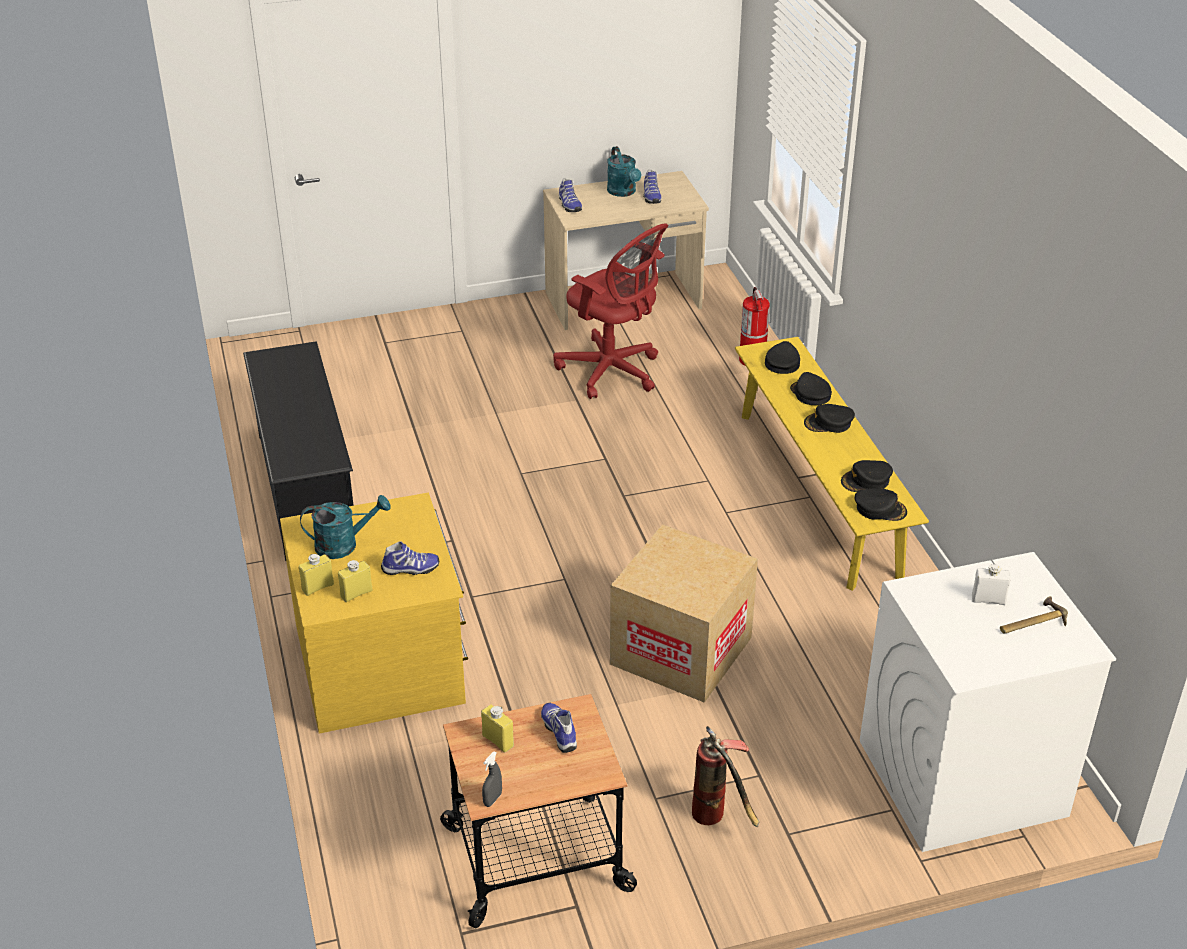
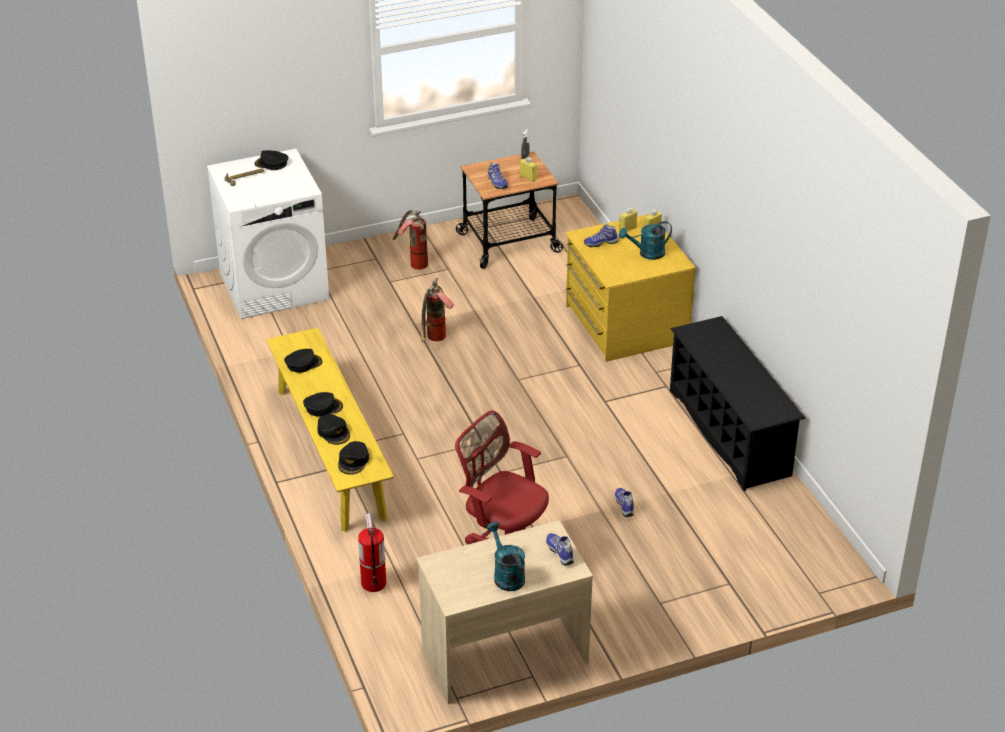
camera: 175 degrees right, 0 degrees up
cardboard box [610,524,758,703] -> fire extinguisher [421,278,454,343]
shoe [643,169,662,204] -> shoe moved to [615,488,634,517]
black cap [855,488,907,521] -> black cap moved to [255,150,289,170]
white bottle [972,564,1011,605] -> none

